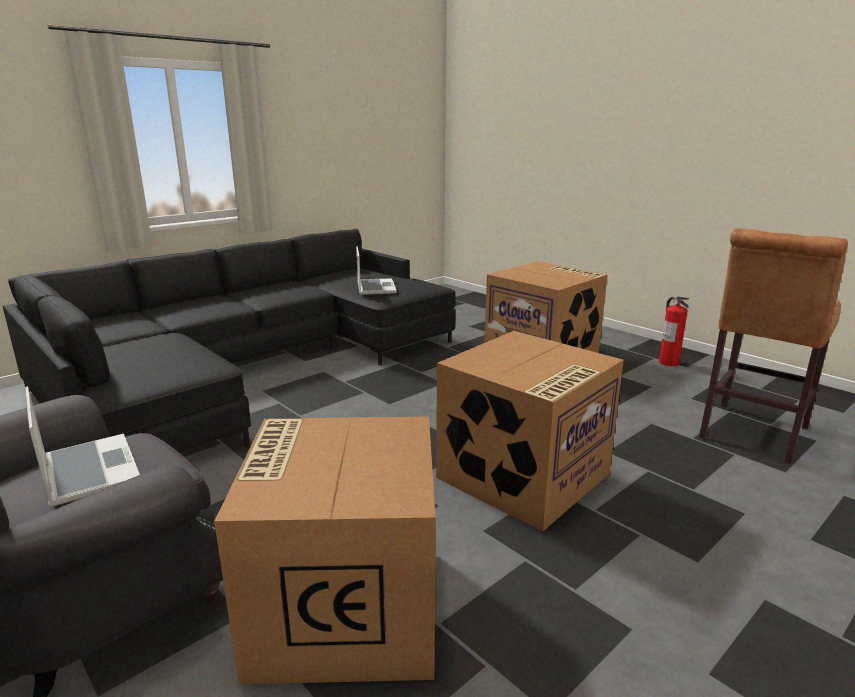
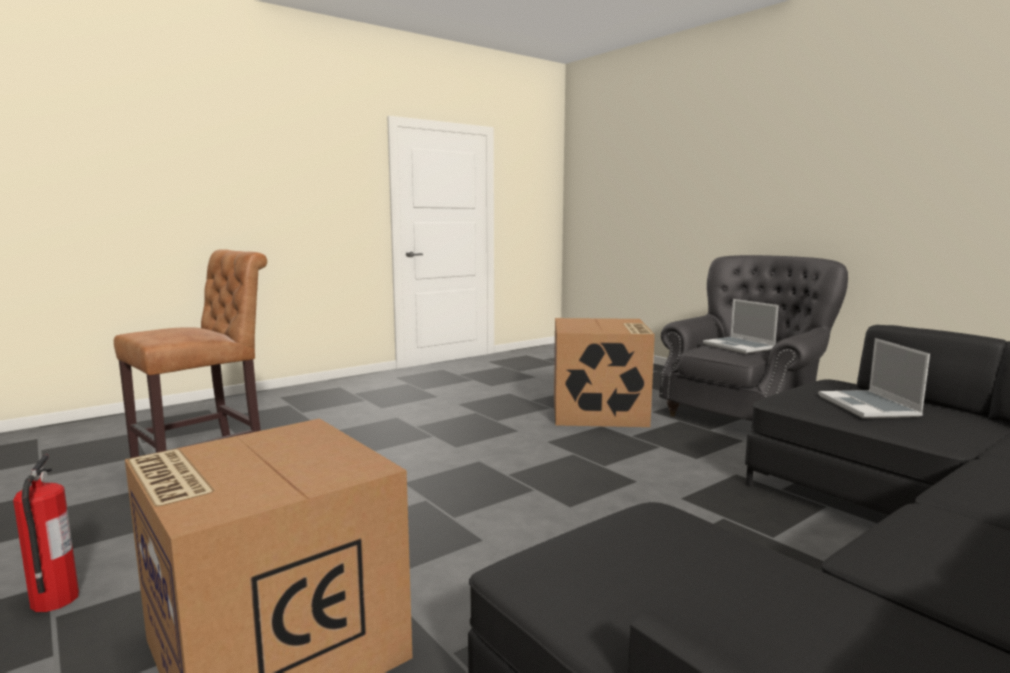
camera: 175 degrees left, 10 degrees down
laptop [356,246,397,295] -> laptop moved to [818,338,930,418]
cardboard box [436,331,624,531] -> none

